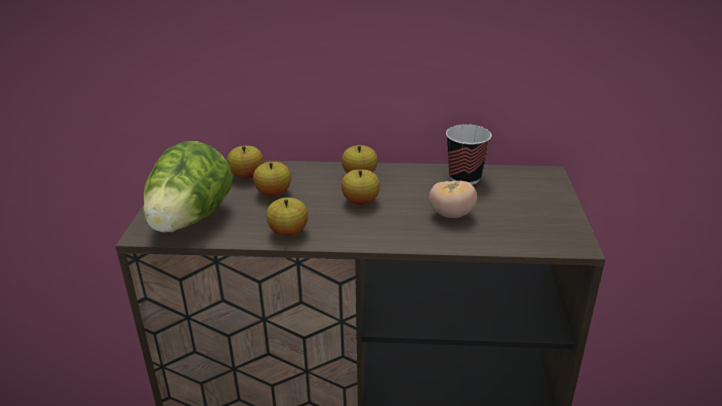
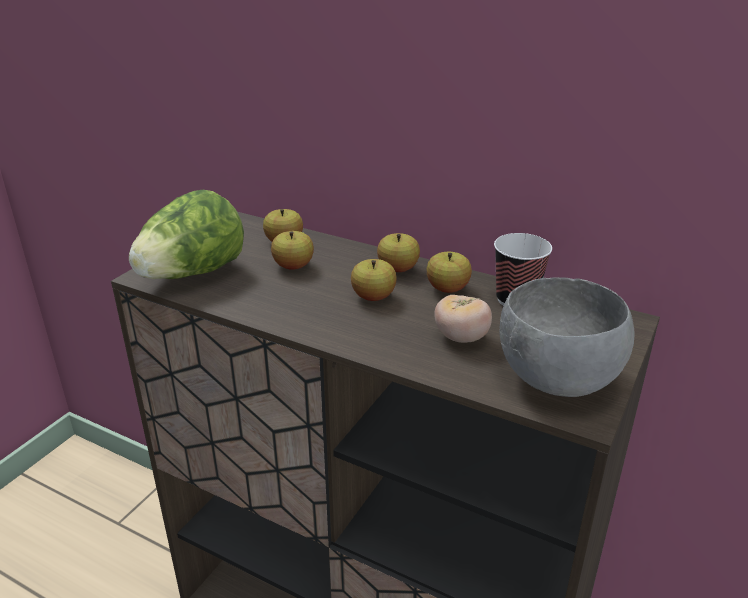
camera: 25 degrees right, 0 degrees up
apple [266,198,308,236] -> apple moved to [427,252,472,293]
none -> grey bowl [500,277,634,397]

